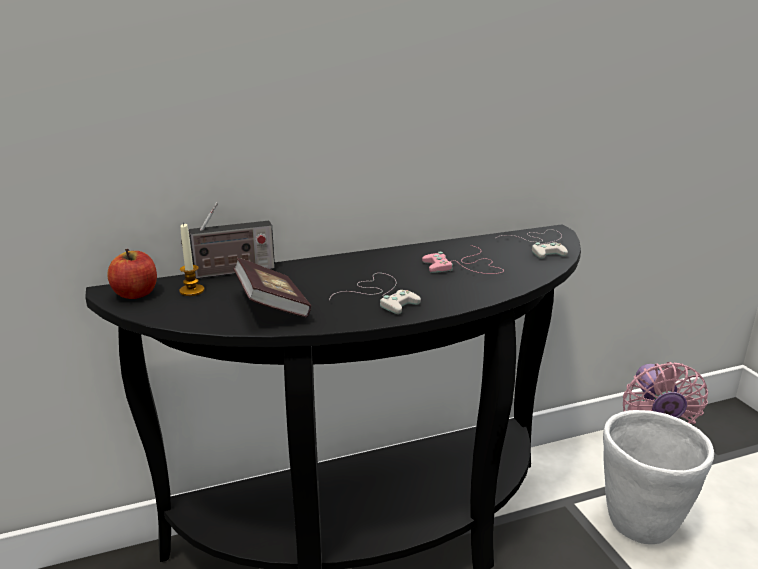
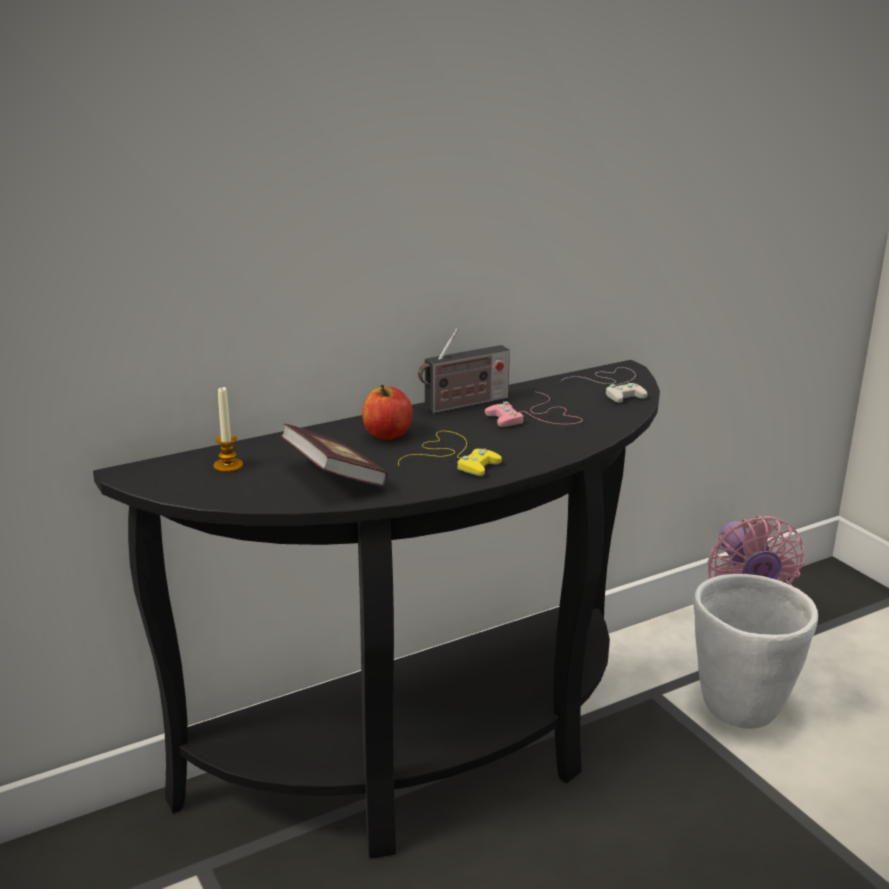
camera: 10 degrees left, 0 degrees up
apple [107,249,157,299] -> apple moved to [362,385,412,440]
radio [181,203,275,279] -> radio moved to [418,328,510,414]
white game controller [329,273,421,314] -> yellow game controller [398,431,502,476]

